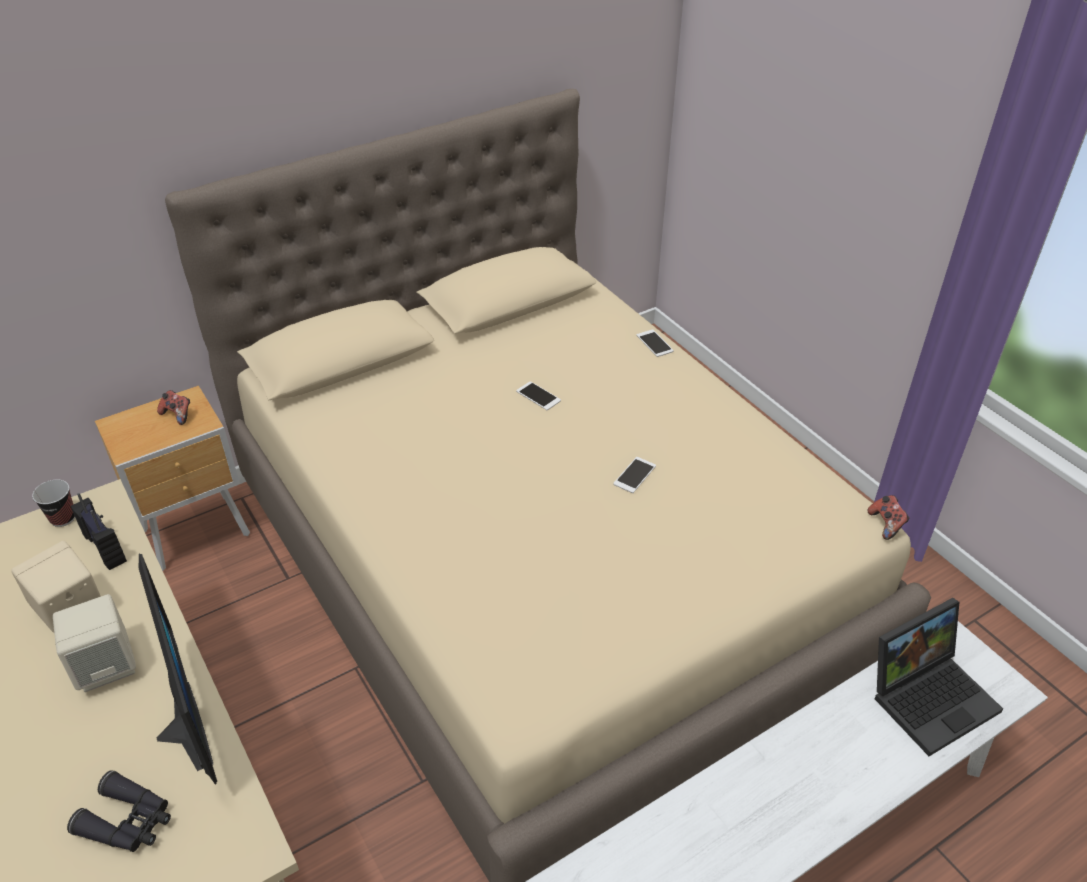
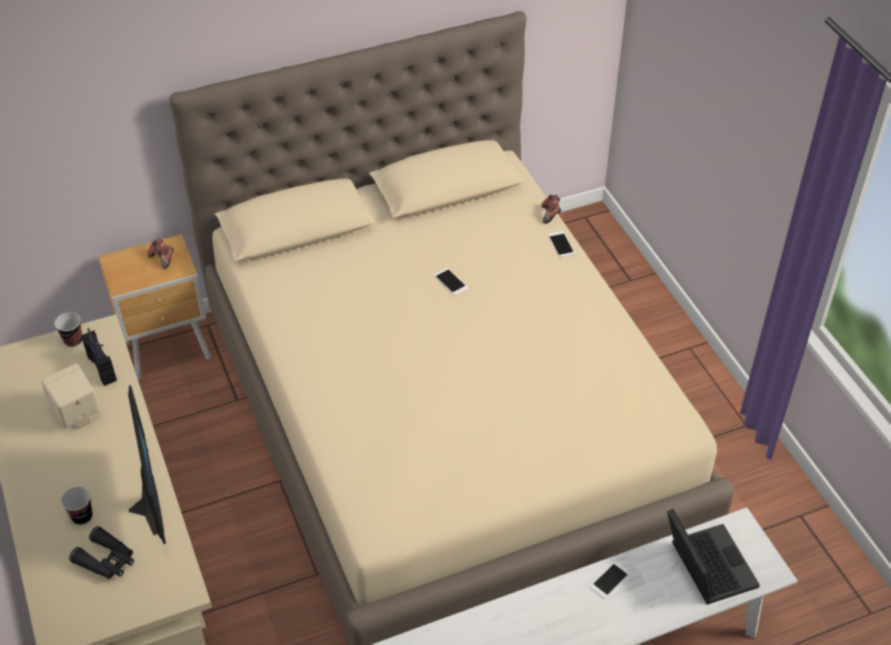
camera: 10 degrees right, 5 degrees up
beige speaker [53,594,136,692] -> none
phone [613,457,656,493] -> phone moved to [590,562,630,599]
game controller [868,495,910,540] -> game controller moved to [541,195,561,224]
laptop [875,598,1003,756] -> laptop turned 90 degrees counterclockwise [667,509,760,604]
none -> cup [61,487,93,525]

